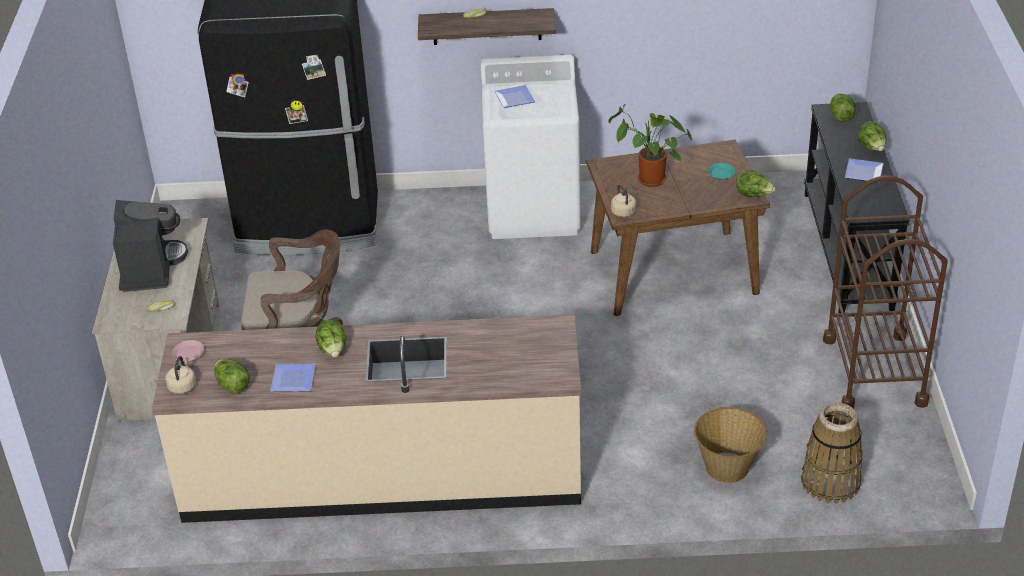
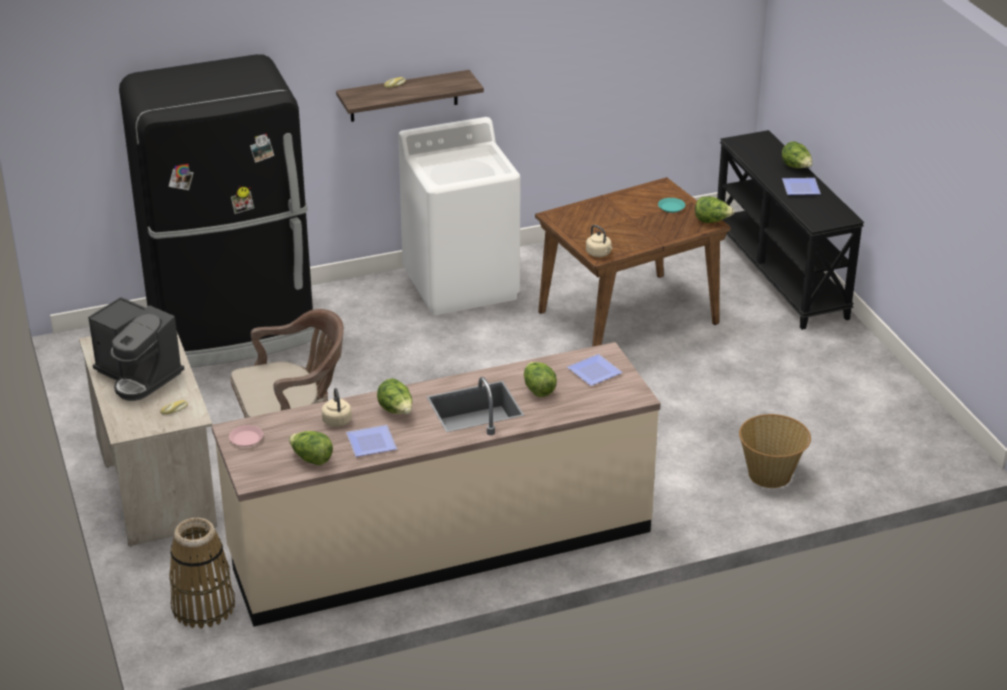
camera: 20 degrees left, 5 degrees down
coffee machine [113,200,188,292] -> coffee machine turned 150 degrees clockwise [88,297,184,401]
beige kettle [165,356,196,394] -> beige kettle moved to [322,388,352,427]
plate [494,85,535,108] -> plate moved to [567,354,623,386]
potted plant [608,104,692,187] -> none
basket [801,402,863,504] -> basket moved to [169,518,235,629]
brown cart [823,175,948,409] -> none
lettuce [830,93,856,122] -> lettuce moved to [524,362,557,397]

